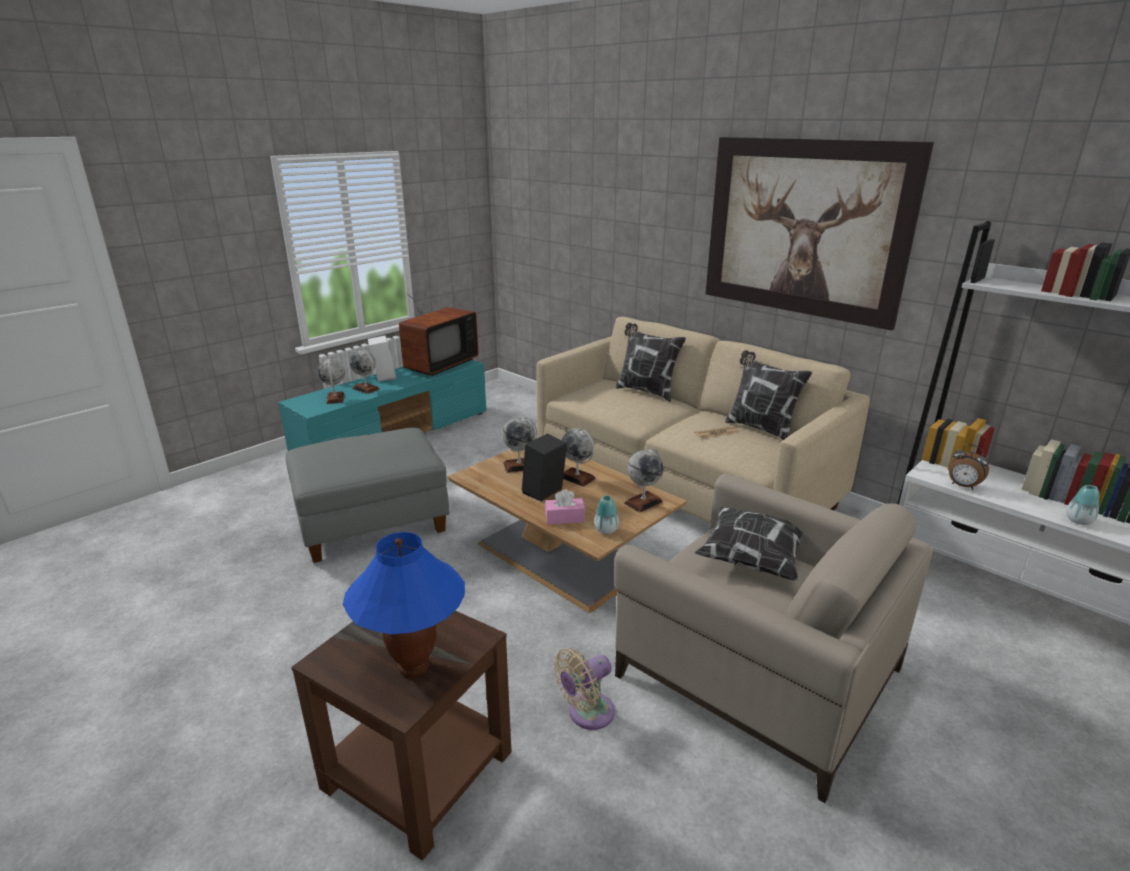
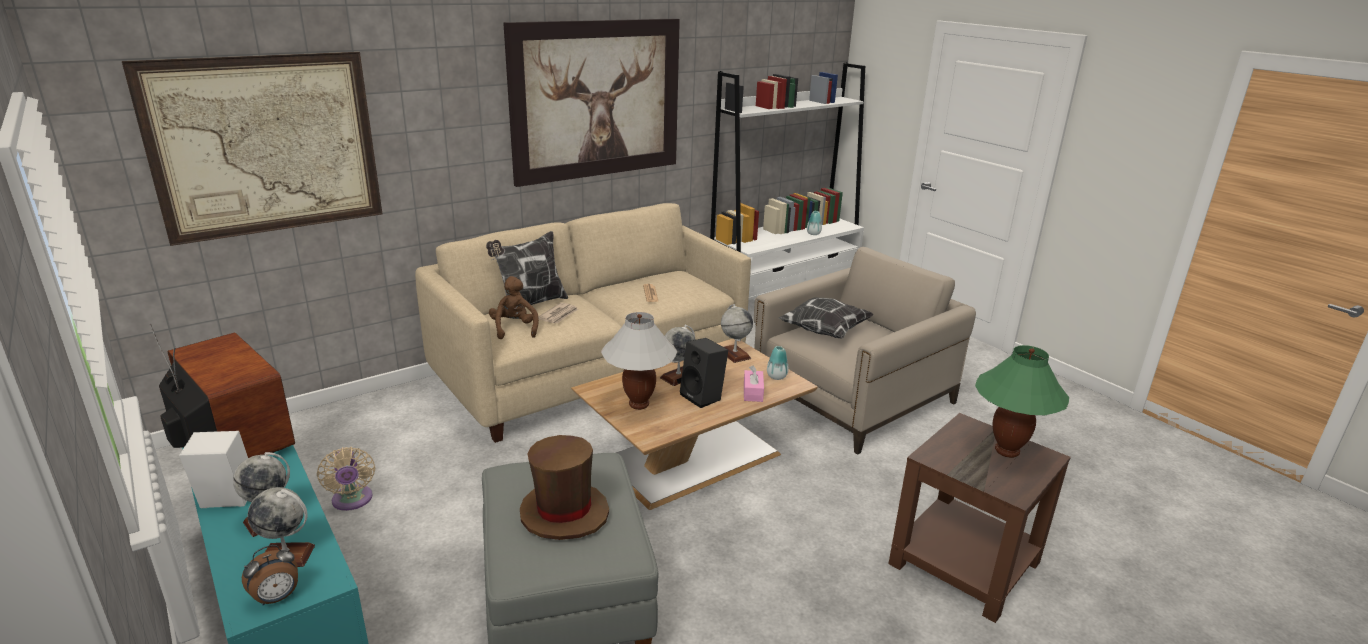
camera: 80 degrees left, 0 degrees up
blue table lamp [343,532,465,677] -> green table lamp [975,345,1069,458]
globe [502,417,537,473] -> white table lamp [601,312,677,410]
beige fan [554,648,615,730] -> beige fan moved to [317,447,375,511]
pillow [725,350,812,440] -> none
alarm clock [949,444,989,490] -> alarm clock moved to [242,545,298,606]
none -> picture [122,52,382,246]
none -> brown plush toy [489,276,539,339]
none -> brown hat [520,435,609,540]
none -> newspaper [538,302,578,323]

